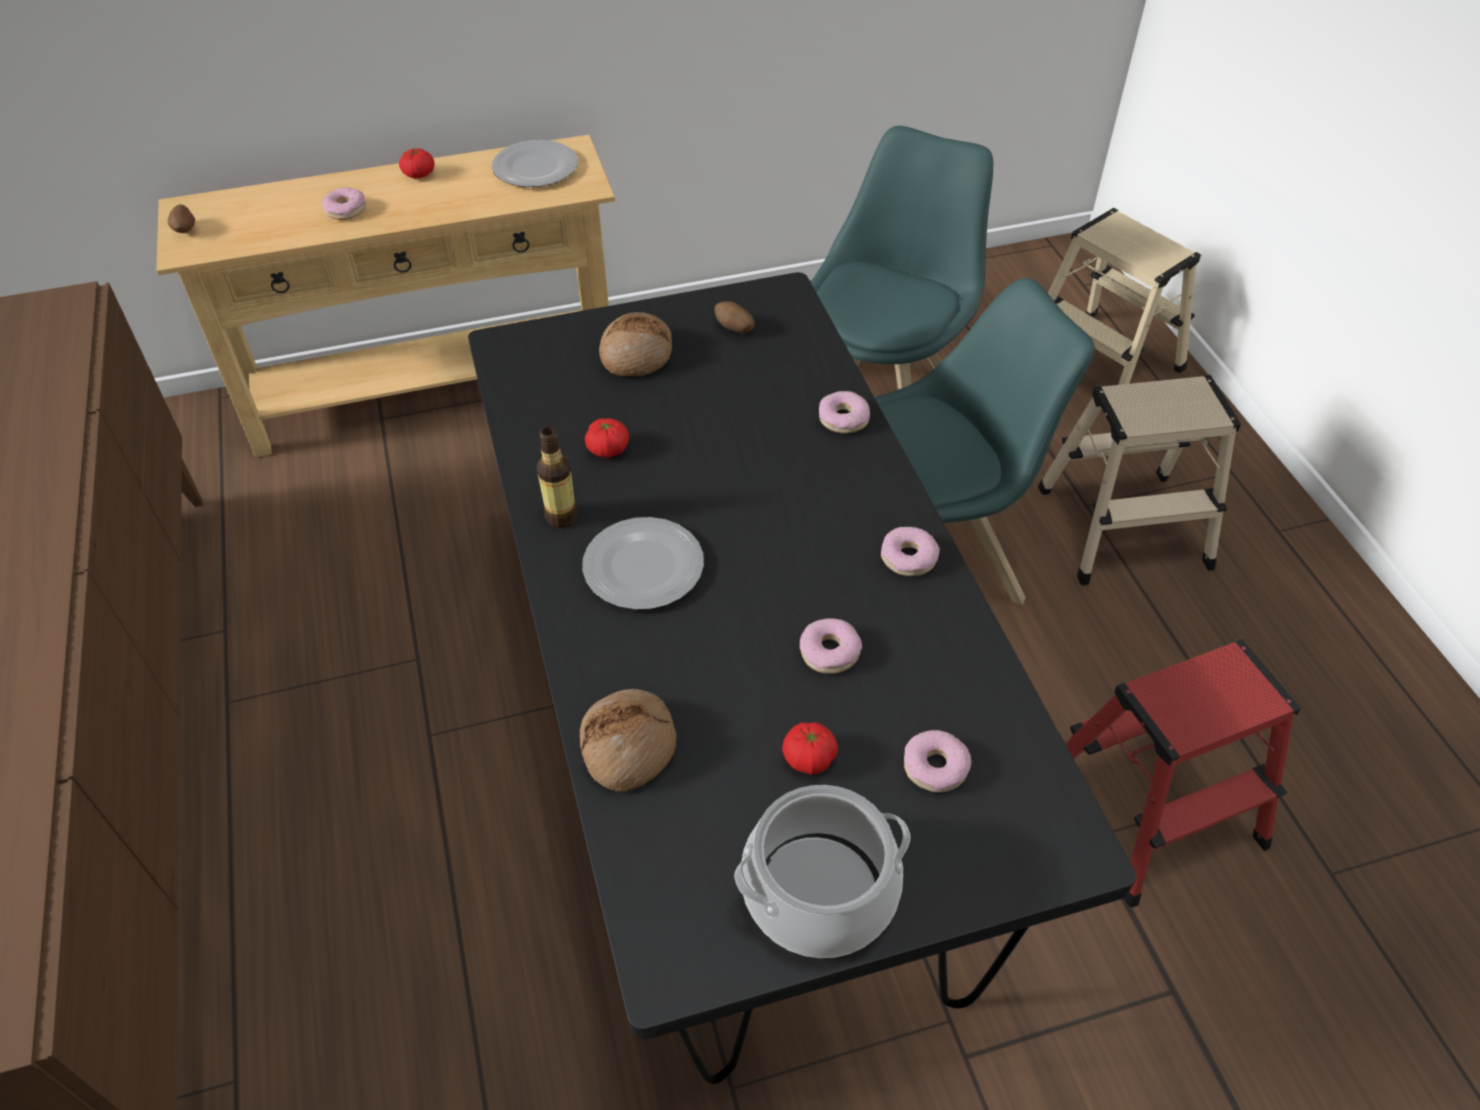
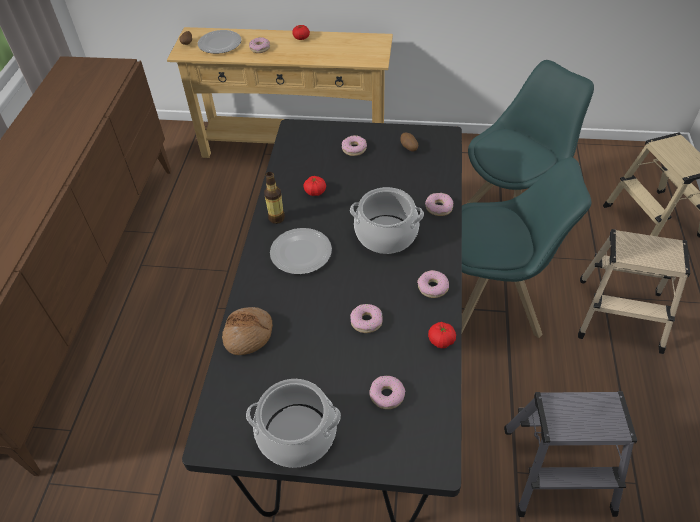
camera: 25 degrees right, 0 degrees up
plate [492,140,578,187] -> plate moved to [198,30,242,54]
bread [599,312,672,376] -> donut [342,135,367,156]
tomato [782,722,838,775] -> tomato moved to [428,322,456,348]
red step ladder [1065,638,1301,907] -> grey step ladder [504,391,638,517]
none -> cooking pot [350,187,424,254]

